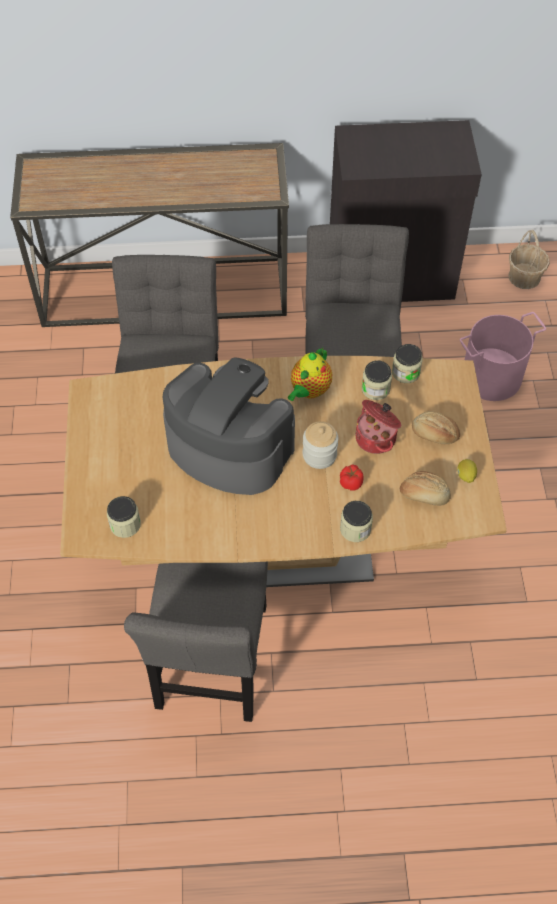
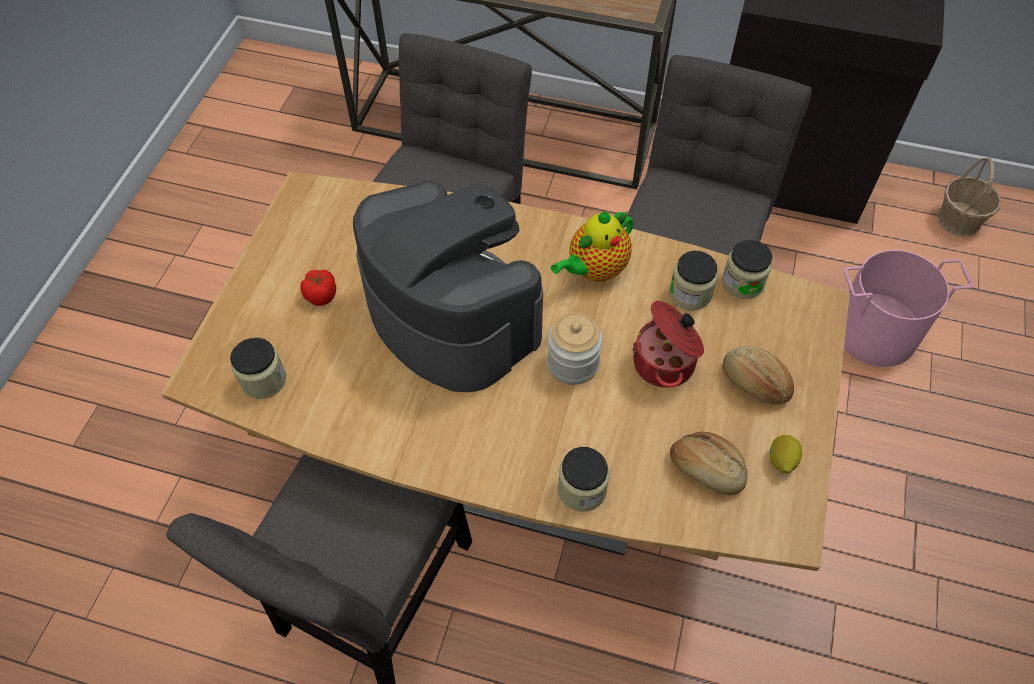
camera: 20 degrees right, 0 degrees up
tomato [340,465,364,491] -> tomato moved to [301,270,336,306]

